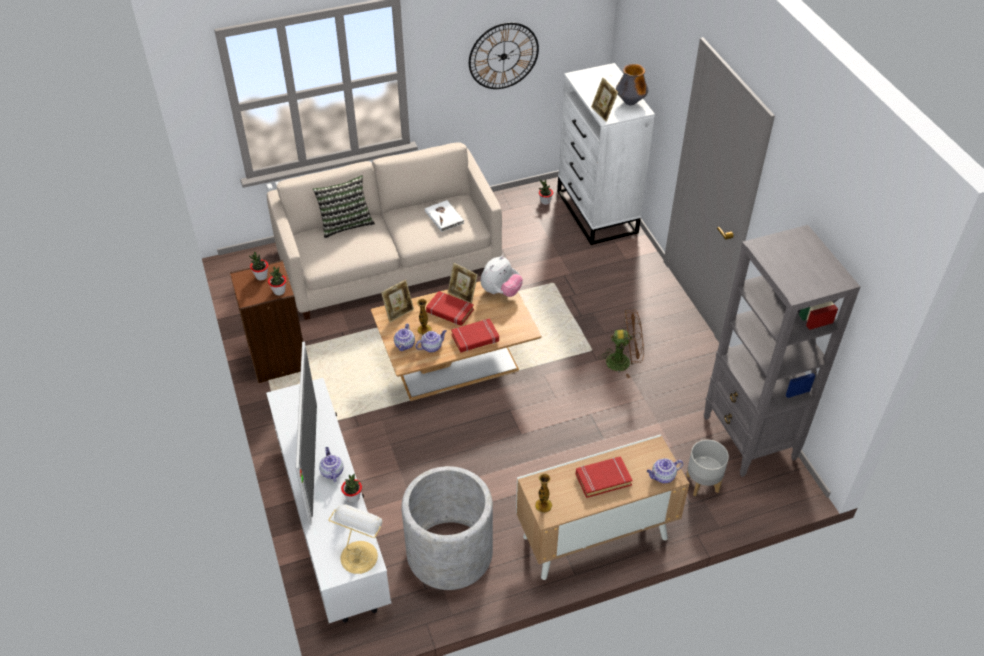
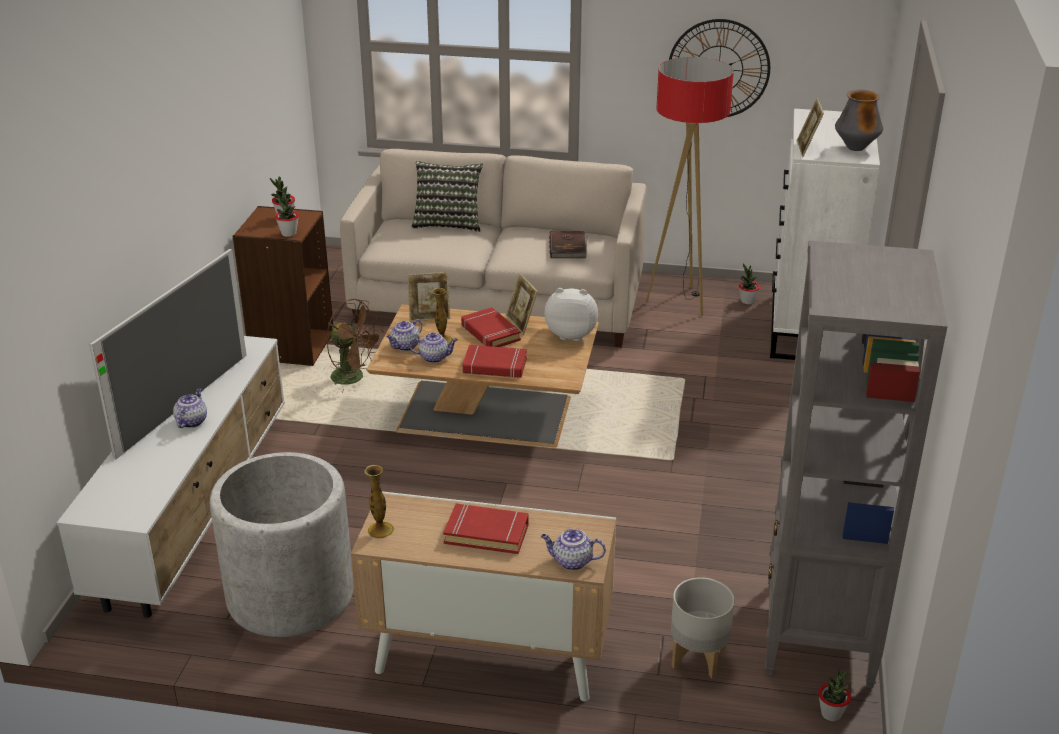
camera: 30 degrees right, 15 degrees down
table lamp [328,504,383,574] -> none
potted plant [341,473,362,503] -> potted plant moved to [818,670,851,721]
white book [425,200,464,232] -> brown book [549,231,587,258]
plush toy [481,256,523,297] -> plush toy turned 150 degrees counterclockwise [544,288,598,341]
brown fan [598,310,644,378] -> brown fan moved to [326,299,385,386]
none -> floor lamp [646,57,734,316]

